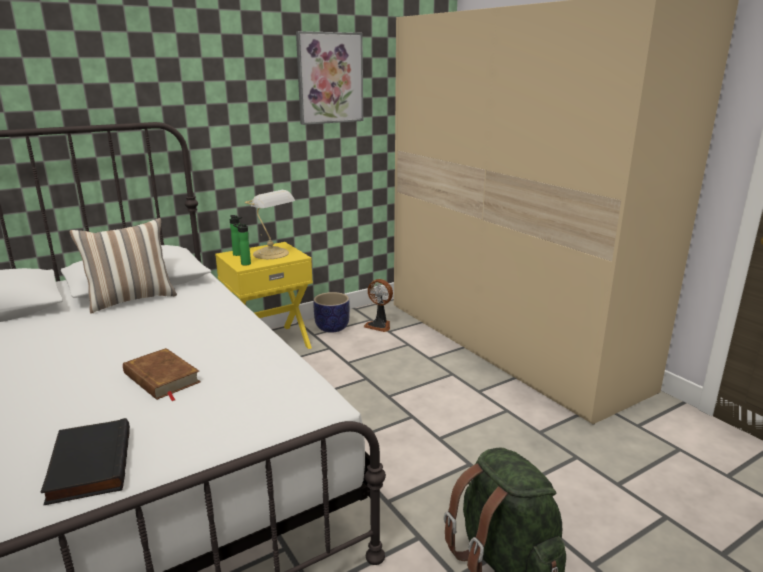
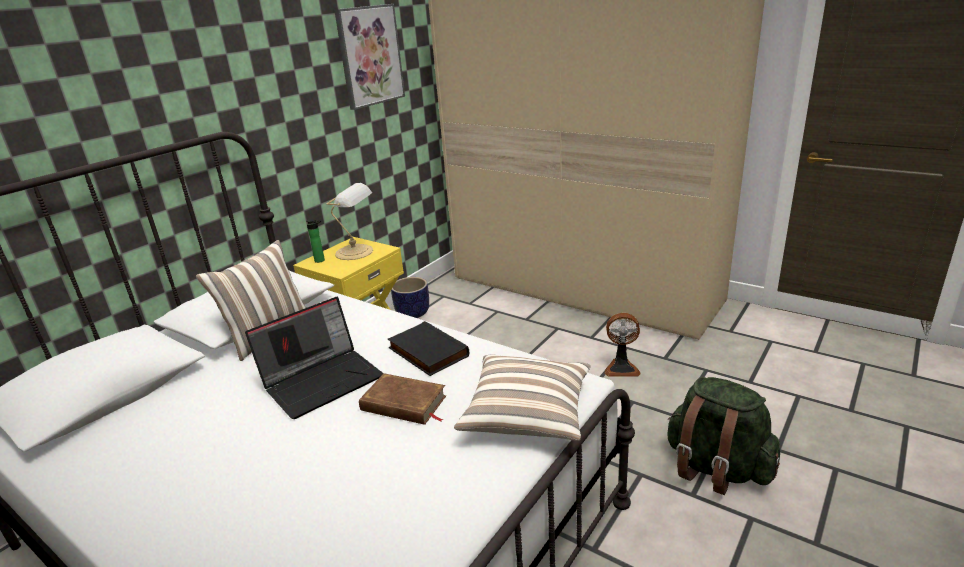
camera: 20 degrees left, 5 degrees up
black book [41,418,130,505] -> black book moved to [388,321,469,376]
bottle [233,223,251,266] -> none
fan [364,279,393,332] -> fan moved to [604,313,641,376]
none -> laptop [245,297,383,419]
none -> pillow [454,354,591,441]

